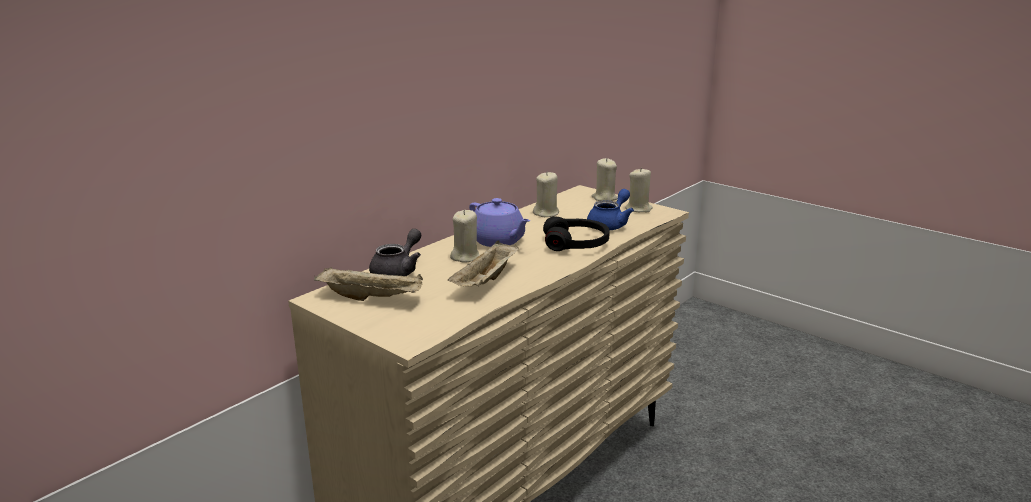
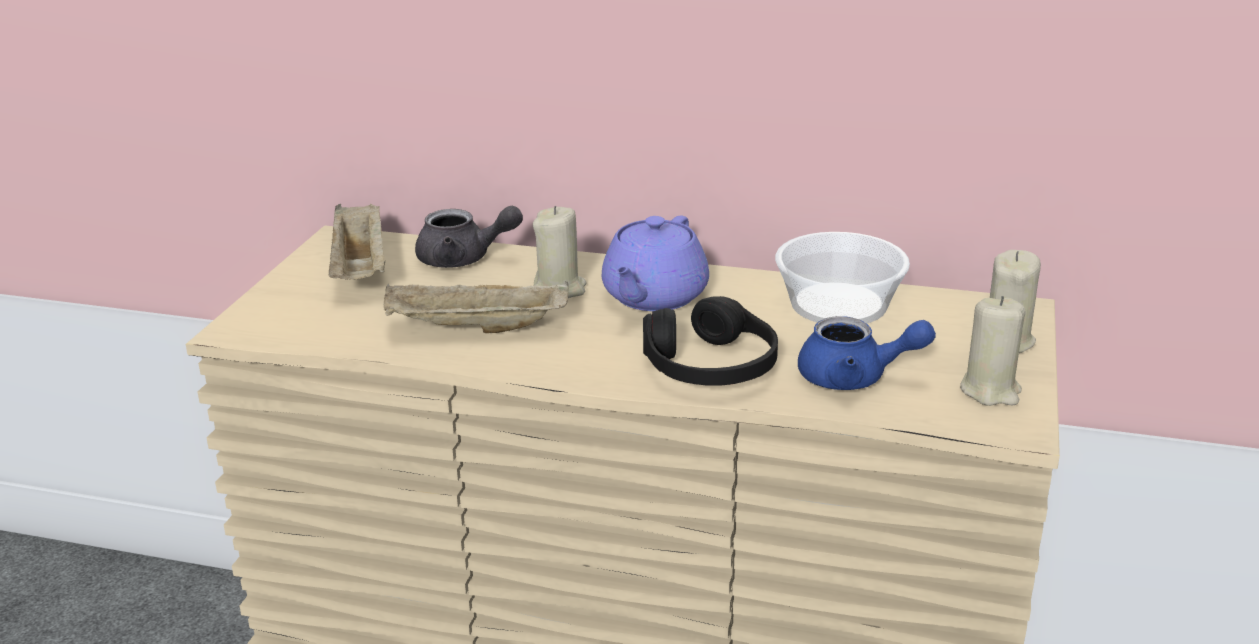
camera: 65 degrees right, 5 degrees up
beige candle [533,172,559,217] -> bowl [775,232,910,323]

